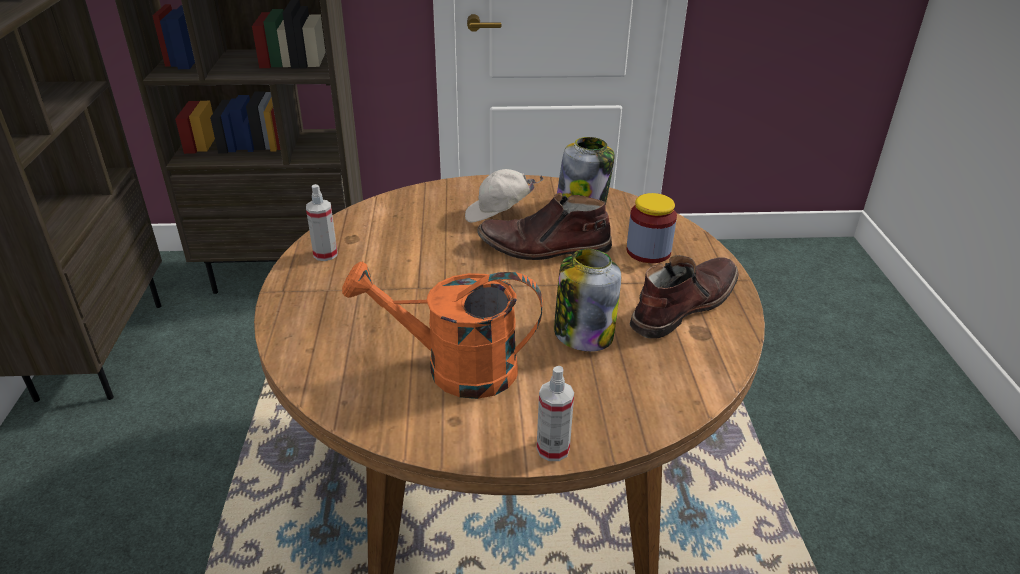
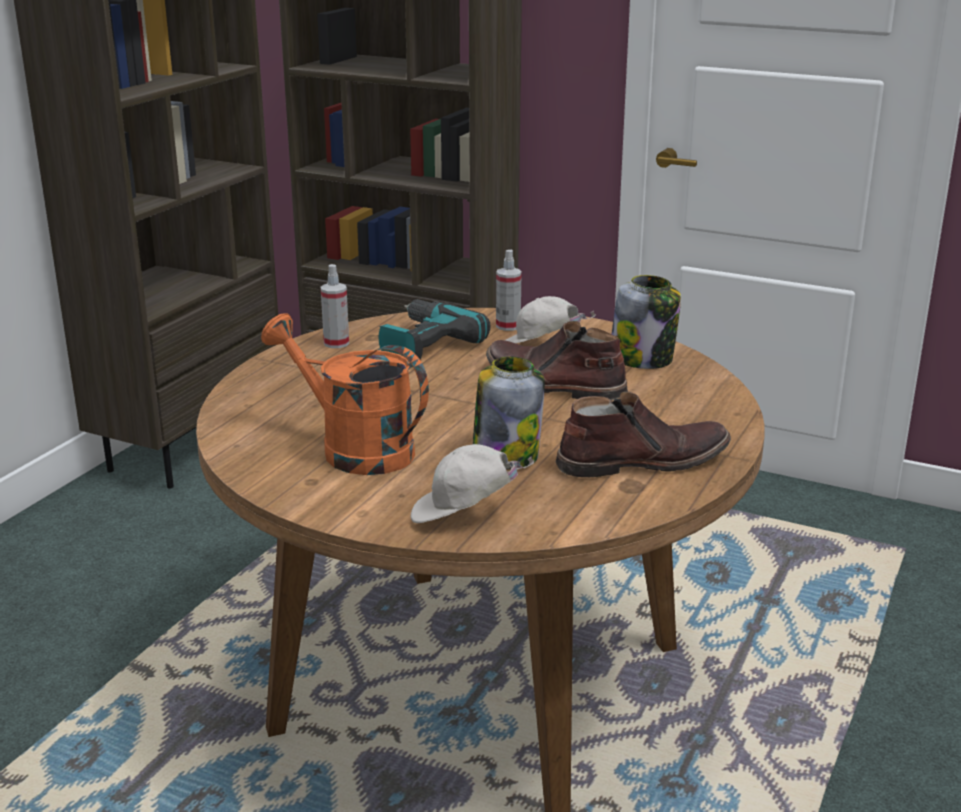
camera: 30 degrees right, 10 degrees down
spray bottle [537,366,574,461] -> spray bottle moved to [496,250,522,331]
jar [627,193,677,263] -> none
none -> power drill [379,299,490,368]
none -> white cap [411,444,534,523]

